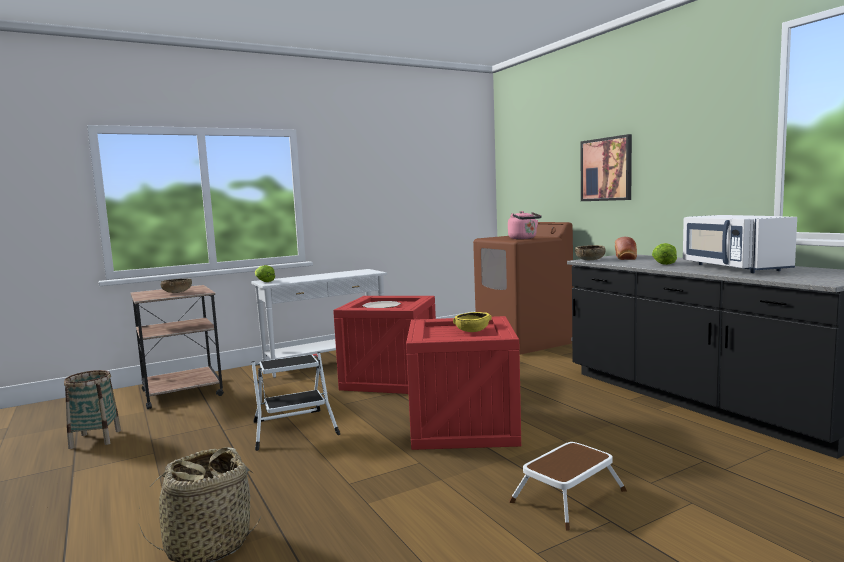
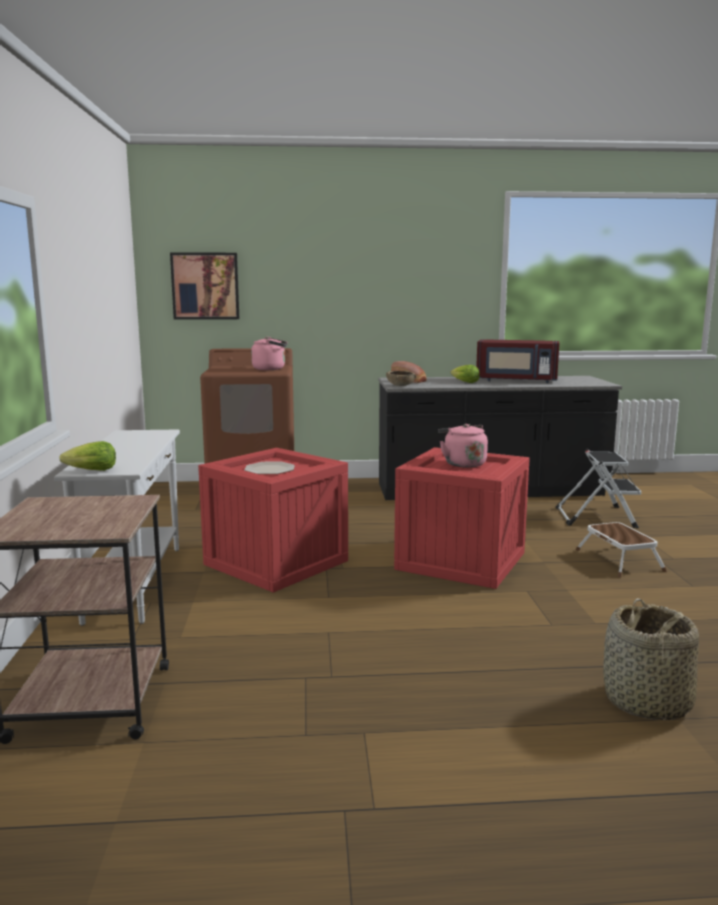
camera: 65 degrees left, 5 degrees up
basket [64,370,121,449] -> none
brown bowl [161,279,192,293] -> none
step ladder [252,352,340,451] -> step ladder moved to [556,449,641,528]
yellow bowl [453,312,492,332] -> pink kettle [438,424,488,468]
picture [580,134,632,201] -> picture moved to [170,252,239,320]
white microwave [683,215,797,273] -> red microwave [476,339,559,383]

